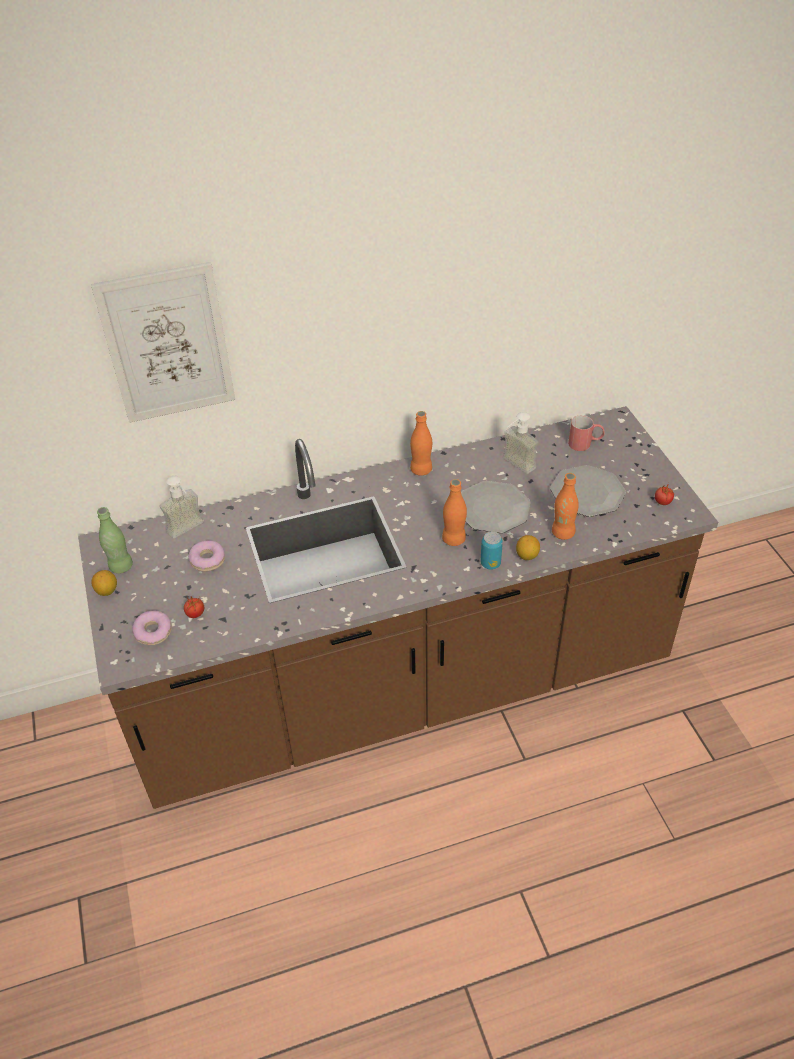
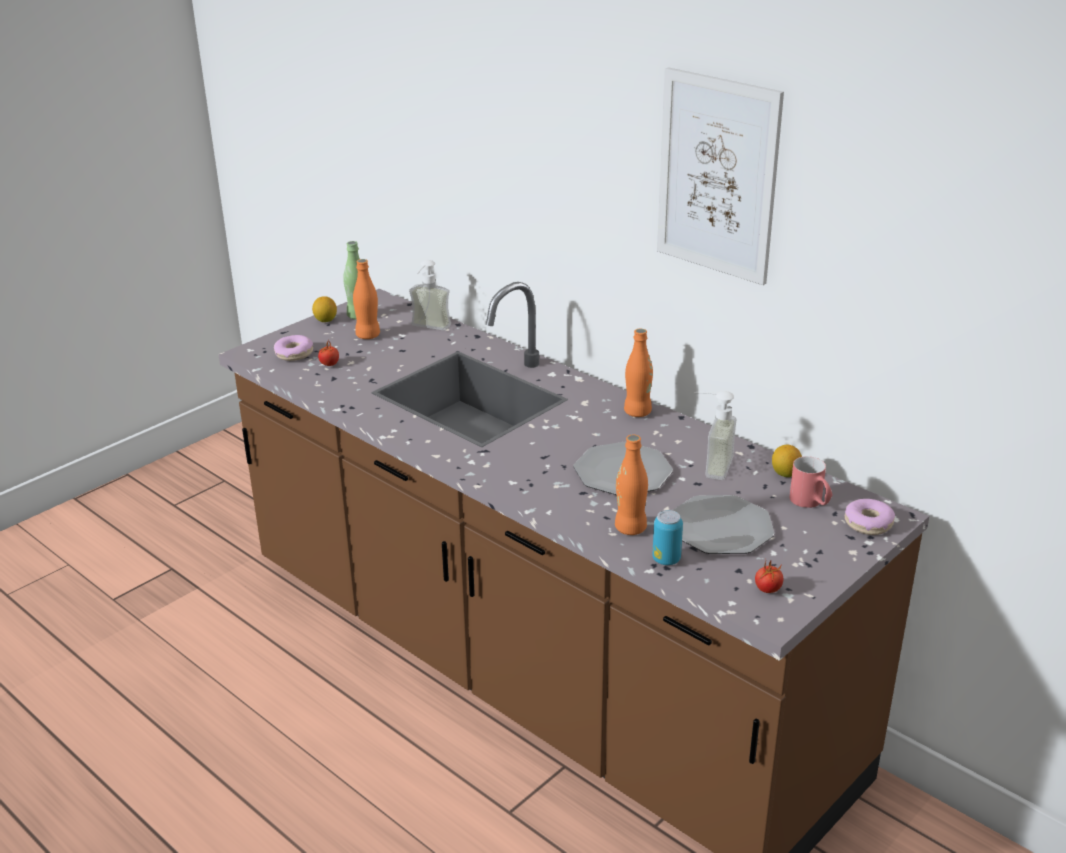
camera: 60 degrees right, 15 degrees down
picture [91,262,235,423] -> picture moved to [657,67,784,285]
donut [188,541,225,572] -> donut moved to [845,499,895,535]
orange bottle [442,479,467,546] -> orange bottle moved to [353,259,380,339]
can [481,531,503,569] -> can moved to [652,510,683,565]
lemon [516,535,540,560] -> lemon moved to [772,445,802,477]

